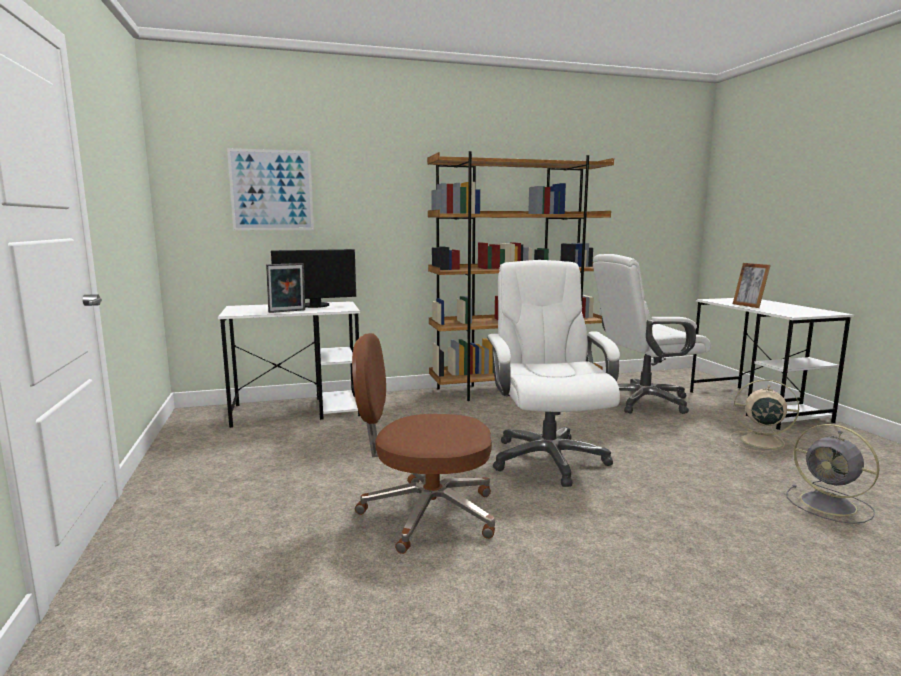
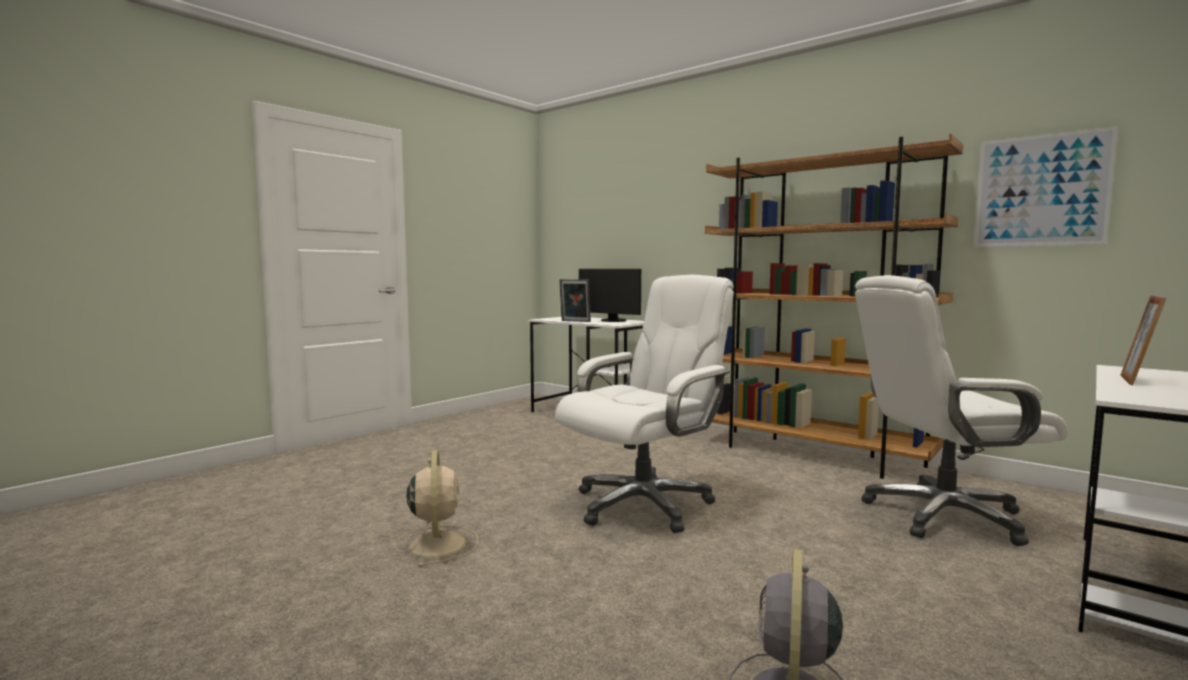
camera: 55 degrees right, 5 degrees down
picture [227,148,314,230] -> picture moved to [974,126,1118,247]
brown office chair [352,333,495,554] -> none
white office chair [593,254,711,414] -> white office chair turned 45 degrees counterclockwise [855,275,1068,546]
beige fan [730,379,799,452] -> beige fan moved to [394,450,478,567]

